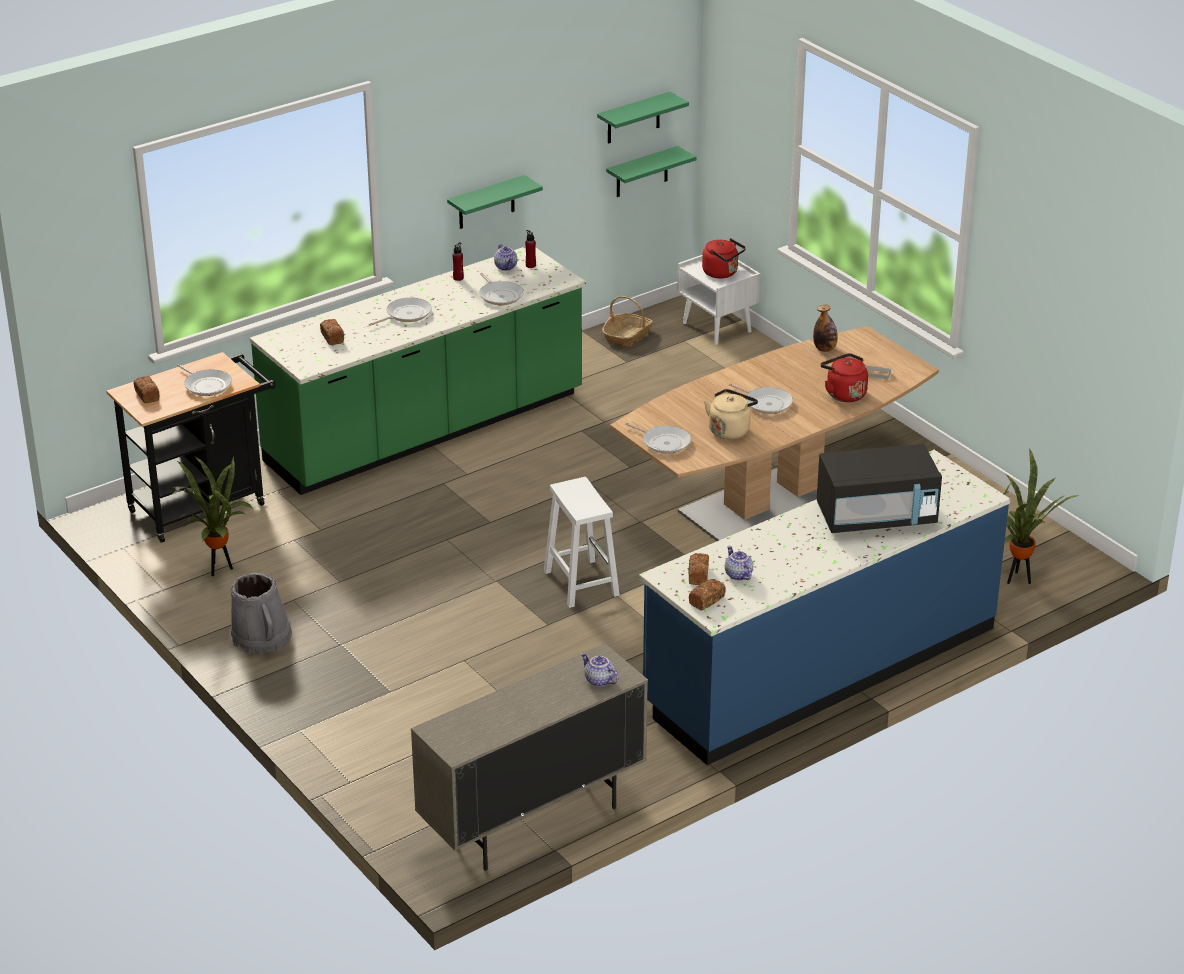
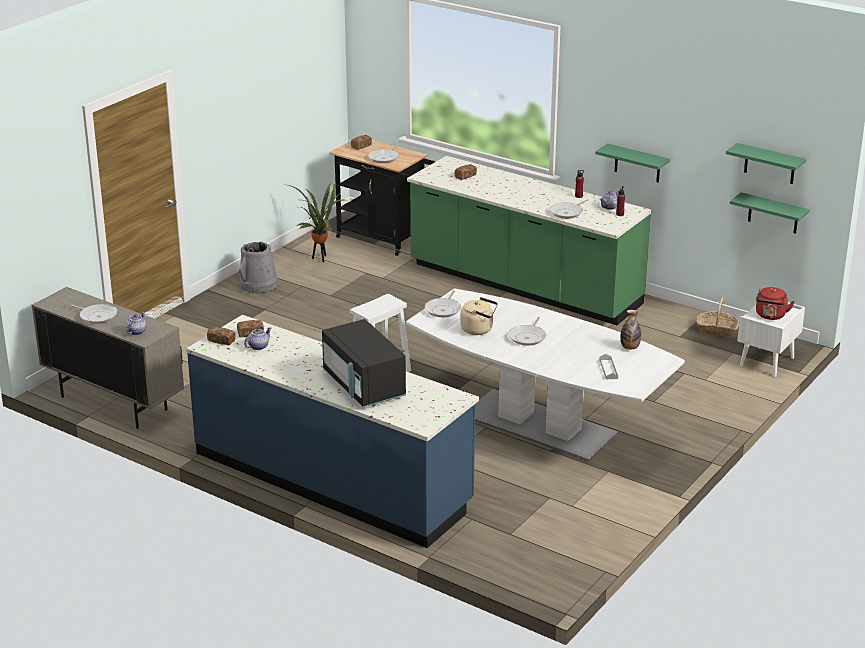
camera: 70 degrees right, 5 degrees down
frying pan [369,298,432,326] -> frying pan moved to [68,304,117,324]
brown dining table [610,326,939,541] -> white dining table [406,288,685,461]
red kettle [821,353,868,402] -> none
potted plant [1004,449,1078,584] -> none

